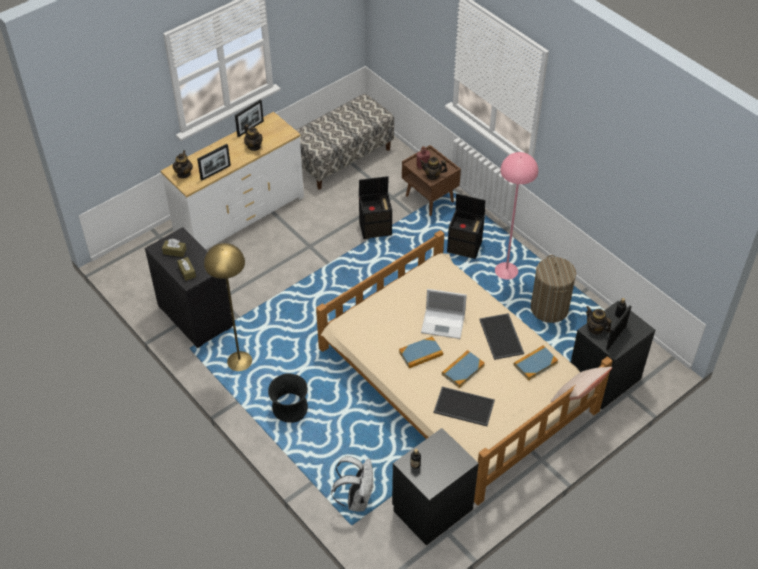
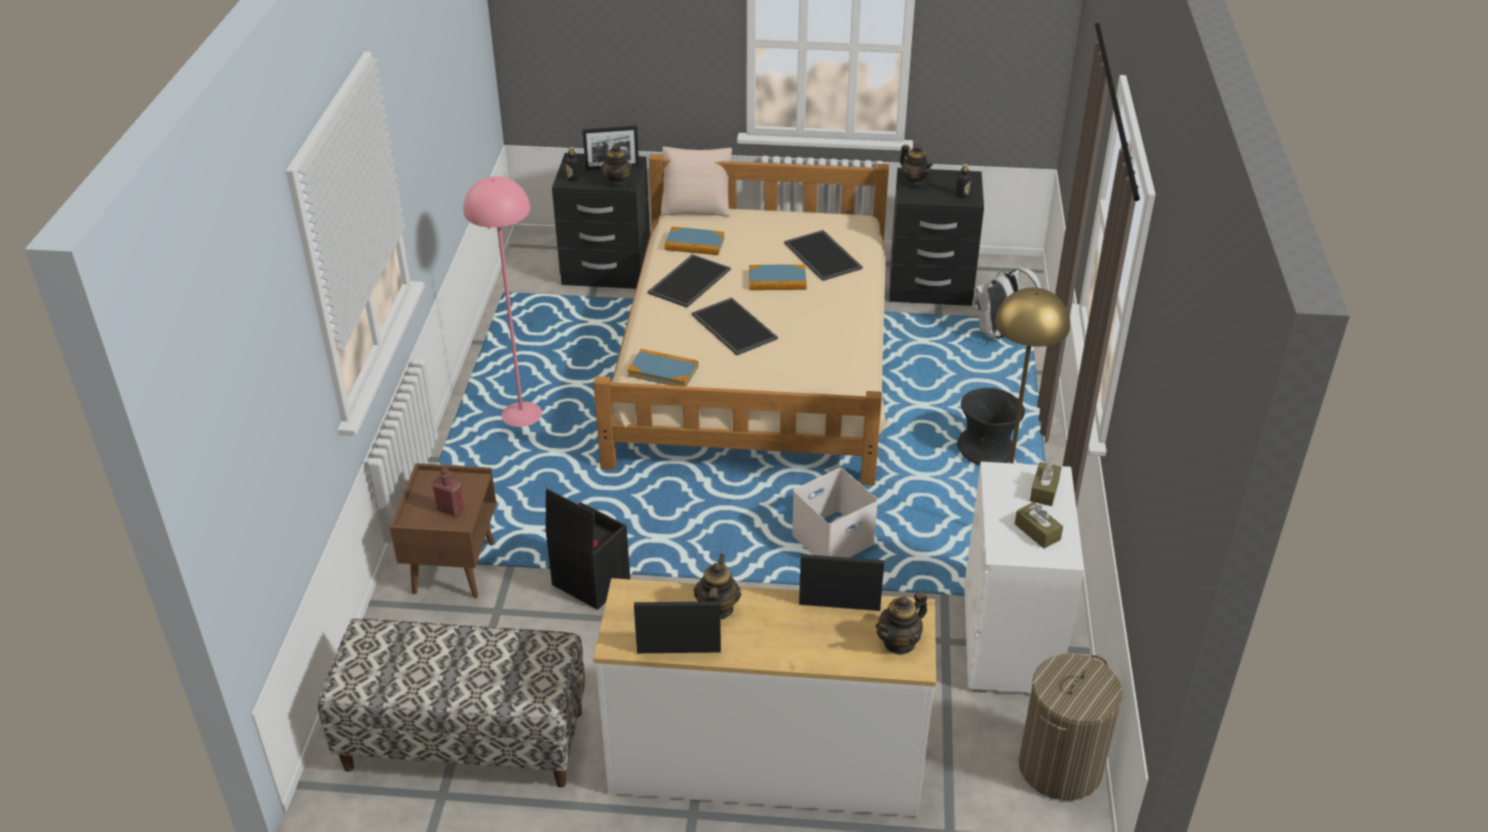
camera: 135 degrees left, 10 degrees down
black dresser [145,227,233,348] -> white dresser [964,462,1084,693]
book [399,336,443,368] -> book moved to [627,349,698,386]
teapot [420,156,448,180] -> teapot moved to [900,145,933,187]
laptop [421,289,467,339] -> tray [692,297,778,355]
black storage box [447,194,486,259] -> none
laundry basket [531,255,576,323] -> laundry basket moved to [1018,654,1123,800]
none -> white storage box [792,467,878,558]

